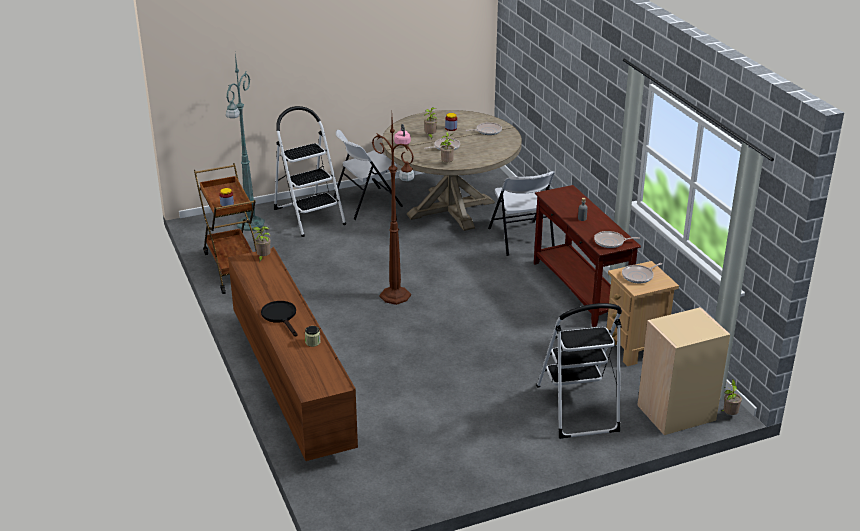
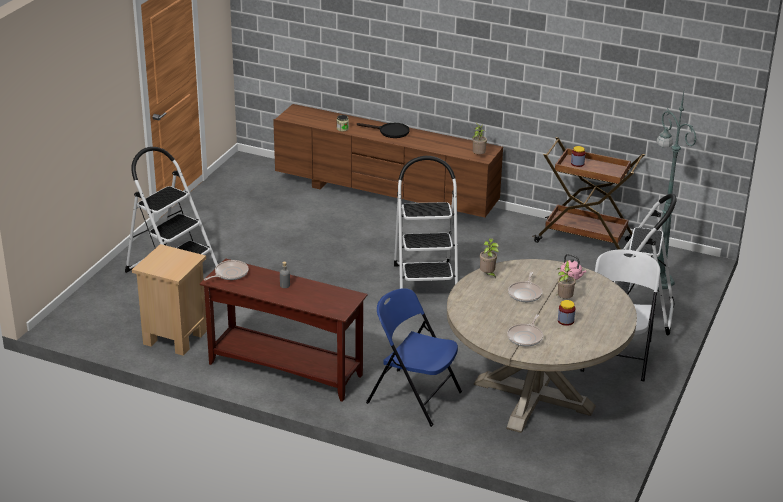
camera: 135 degrees right, 0 degrees up
brown floor lamp [372,118,415,305] -> step ladder [394,156,458,289]
white chair [488,171,555,256] -> blue chair [366,288,462,427]
frying pan [622,263,662,283] -> none
beige bookcase [637,307,730,435] -> none
potted plant [722,379,742,415] -> none

